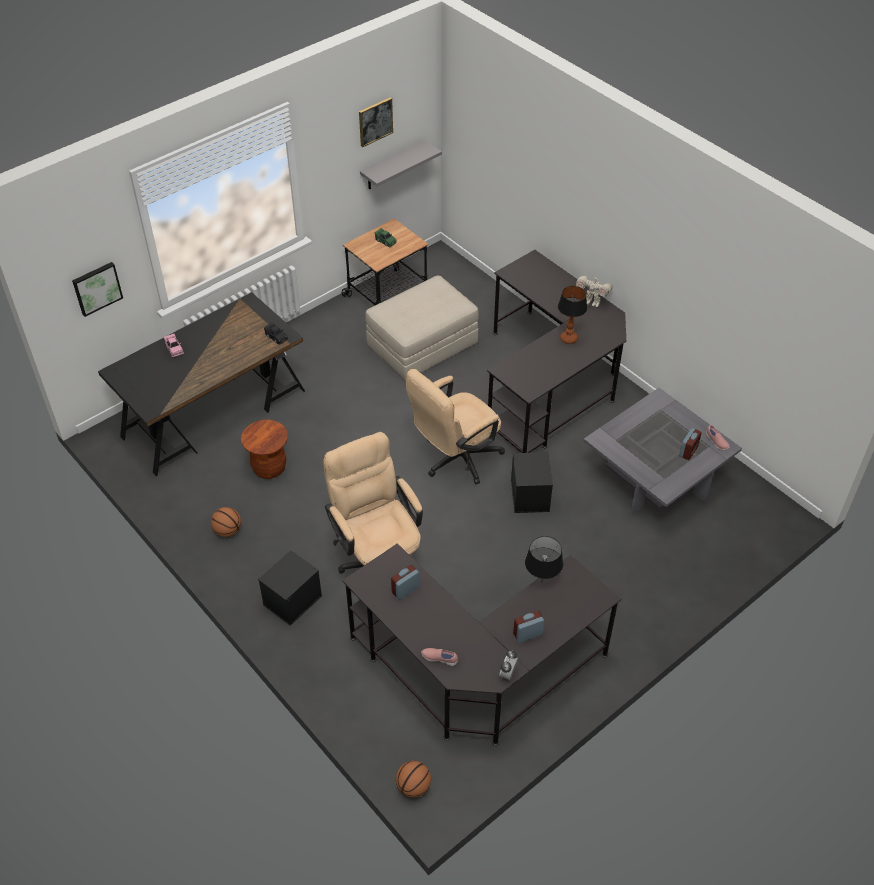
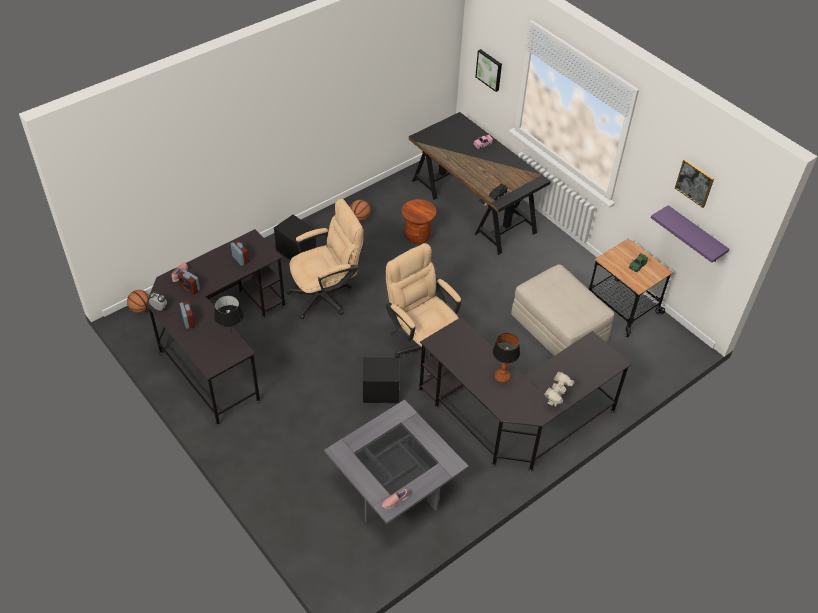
camera: 90 degrees right, 0 degrees up
grey shelf [360,140,442,189] -> purple shelf [651,205,730,263]
alarm clock [679,428,702,460] -> alarm clock moved to [178,270,200,295]

